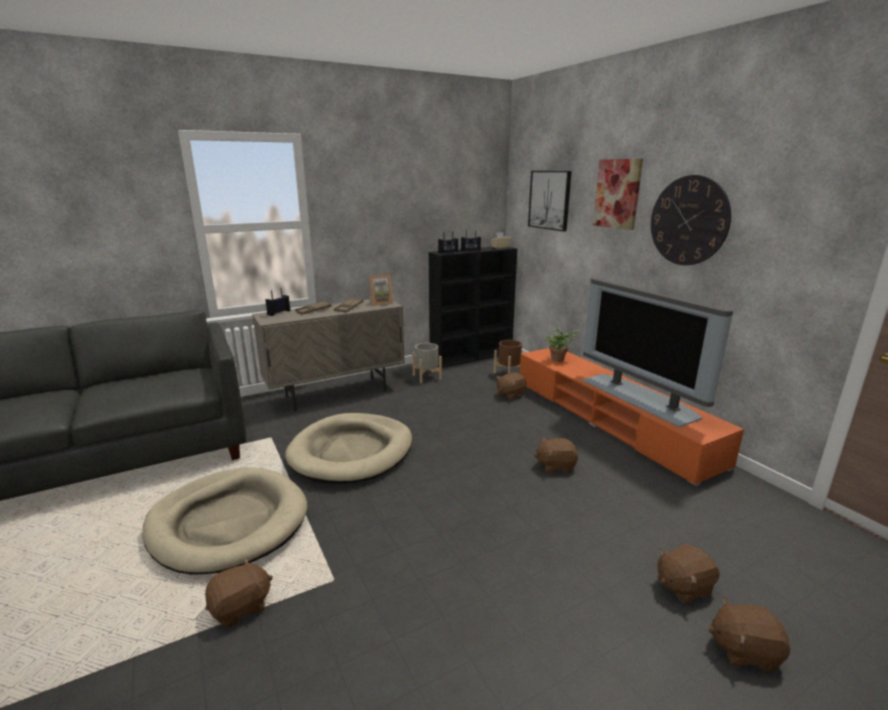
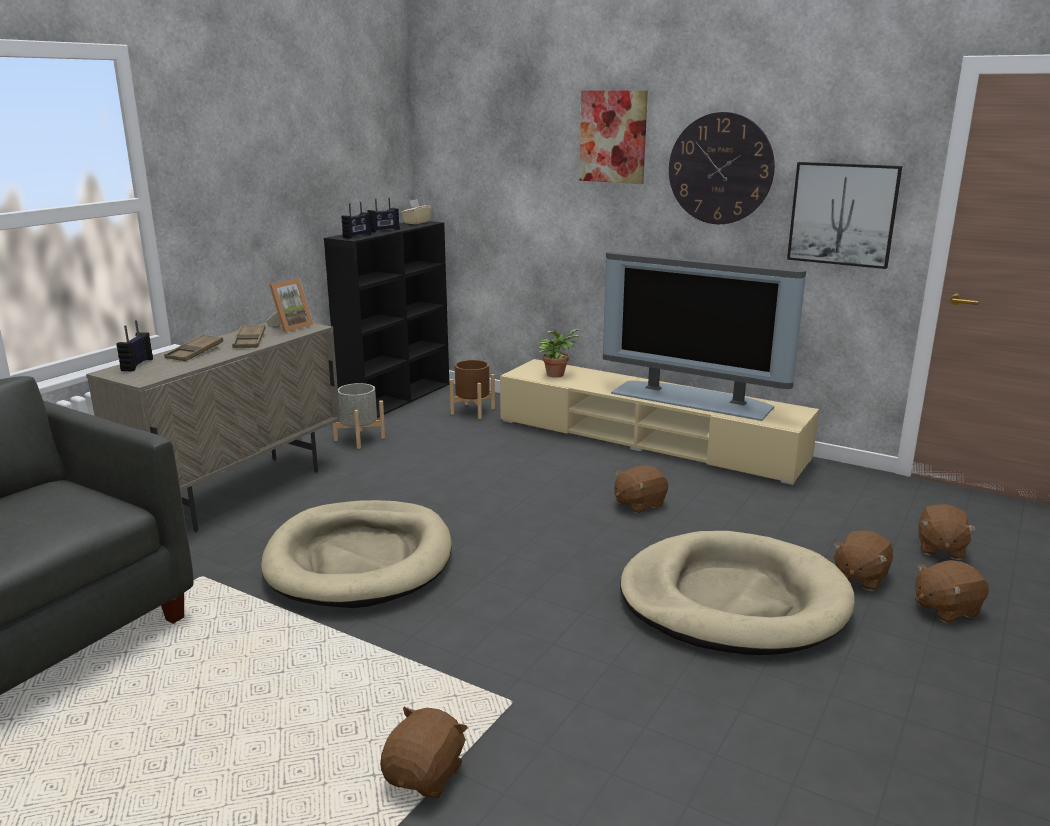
camera: 30 degrees left, 0 degrees up
beige dog bed [143,467,307,575] -> beige dog bed moved to [620,531,855,655]
brown plush toy [497,372,527,400] -> brown plush toy moved to [918,504,976,560]
orange tv stand [520,348,744,486] -> beige tv stand [500,359,819,485]
picture [528,171,572,232] -> picture moved to [787,162,902,269]

